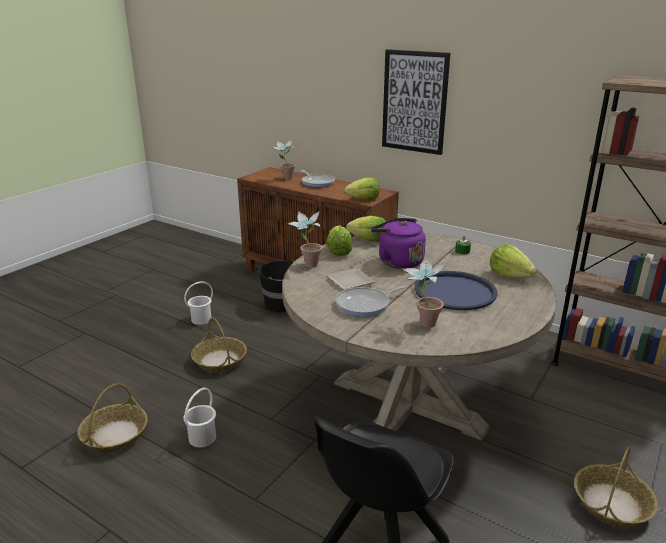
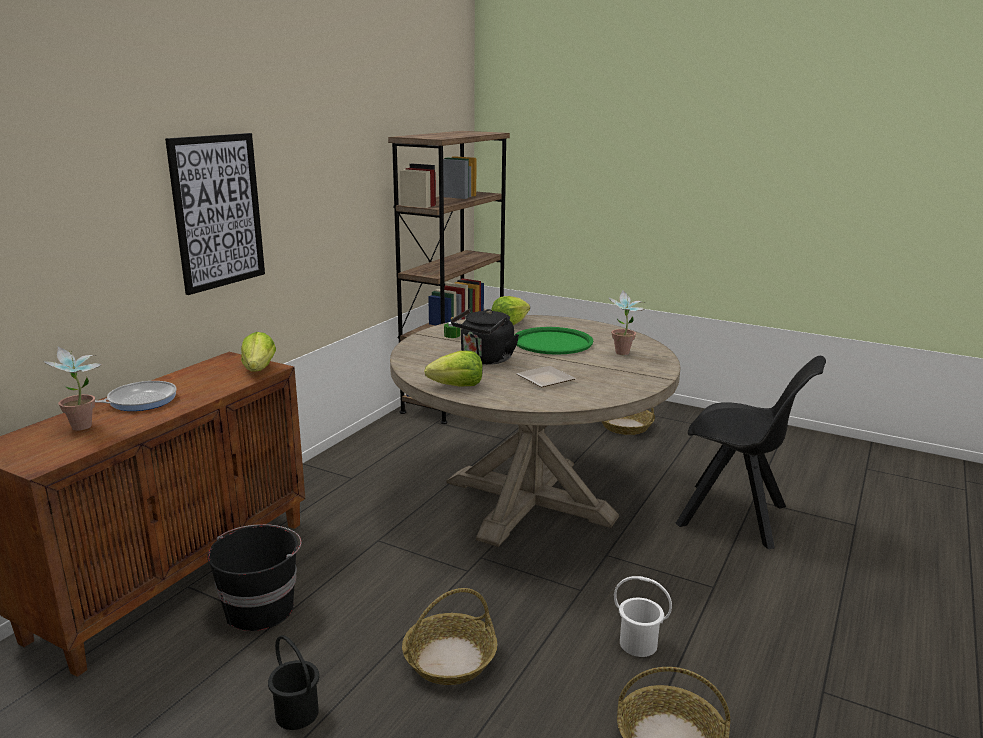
camera: 95 degrees left, 5 degrees down
white bucket [184,281,213,325] -> black bucket [268,635,319,730]
potted plant [288,211,322,268] -> none
frying pan [336,285,408,317] -> none
lettuce [346,216,386,242] -> none
purple kettle [371,218,426,269] -> black kettle [451,309,519,365]
blue tray [414,271,498,310] -> green tray [514,327,593,355]

